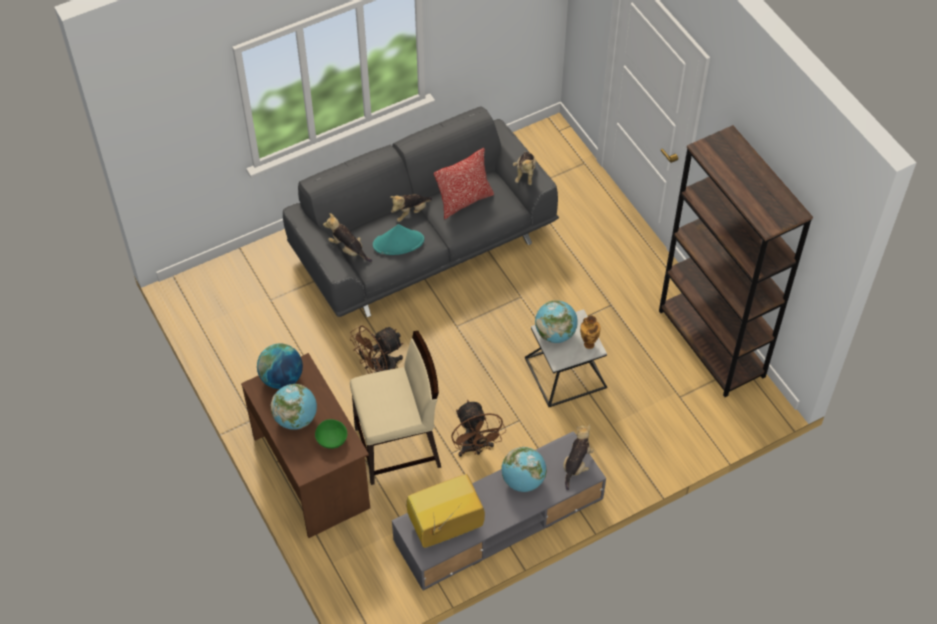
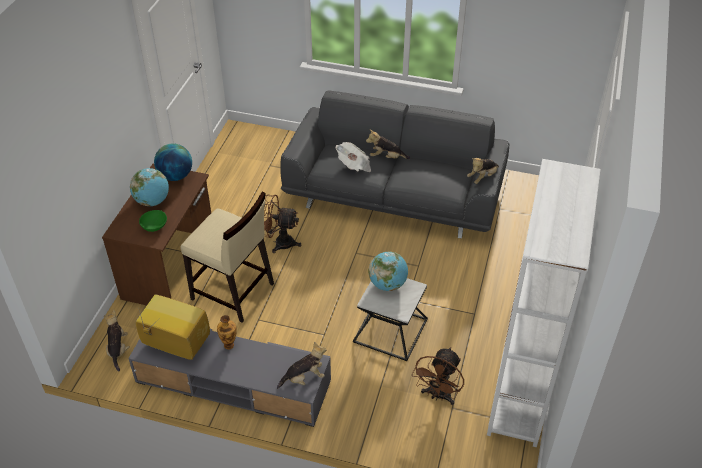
camera: 45 degrees right, 10 degrees down
plush toy [323,213,372,262] -> plush toy moved to [104,310,130,371]
turquoise hat [373,224,424,255] -> newspaper [336,142,371,172]
pillow [434,148,494,220] -> none
brown fan [451,400,506,457] -> brown fan moved to [412,347,464,405]
globe [502,447,547,492] -> none
vase [580,316,600,349] -> vase moved to [217,315,237,350]
brown bookcase [659,125,813,397] -> white bookcase [487,159,600,447]

